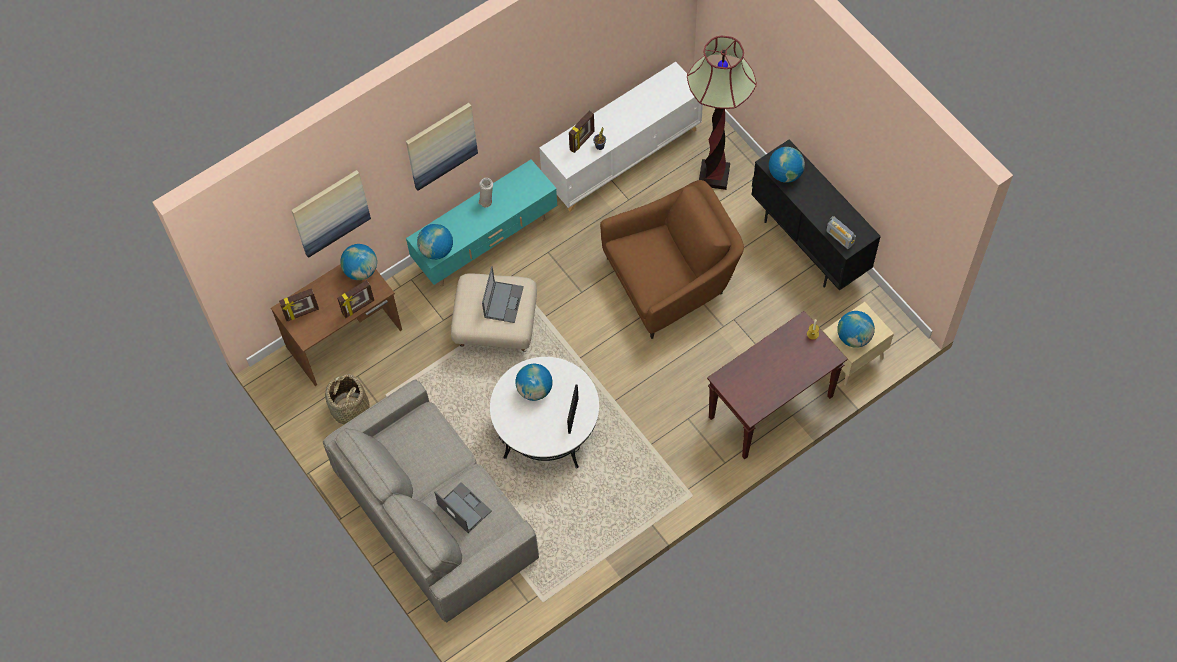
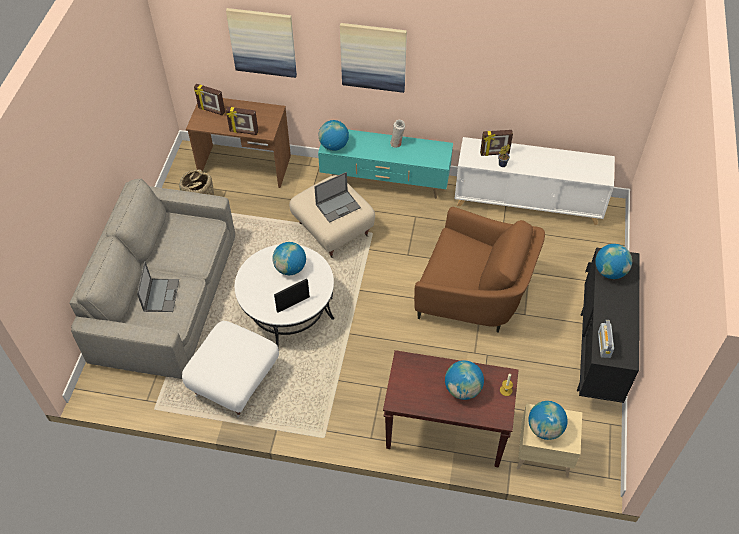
camera: 45 degrees right, 10 degrees down
globe [340,244,377,280] -> globe moved to [445,361,484,400]
floor lamp [687,36,757,190] -> none
none -> white ottoman [182,321,279,417]

